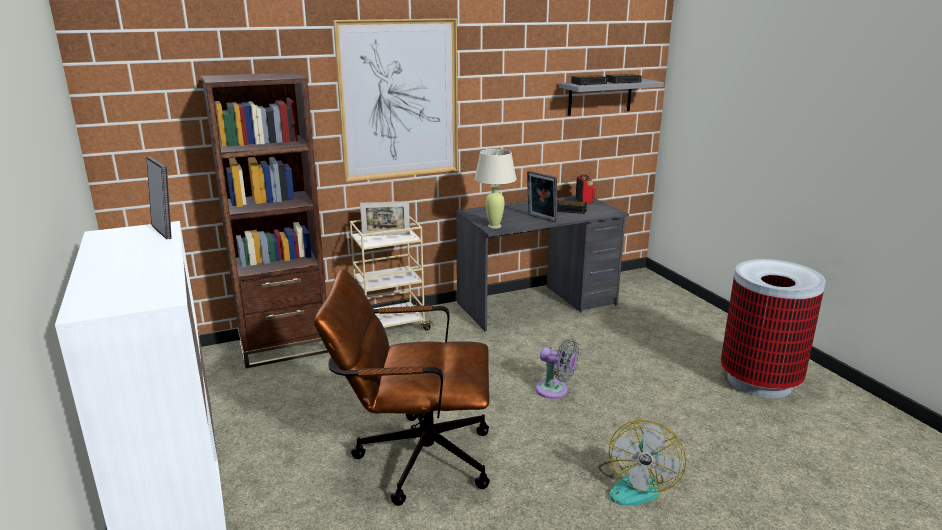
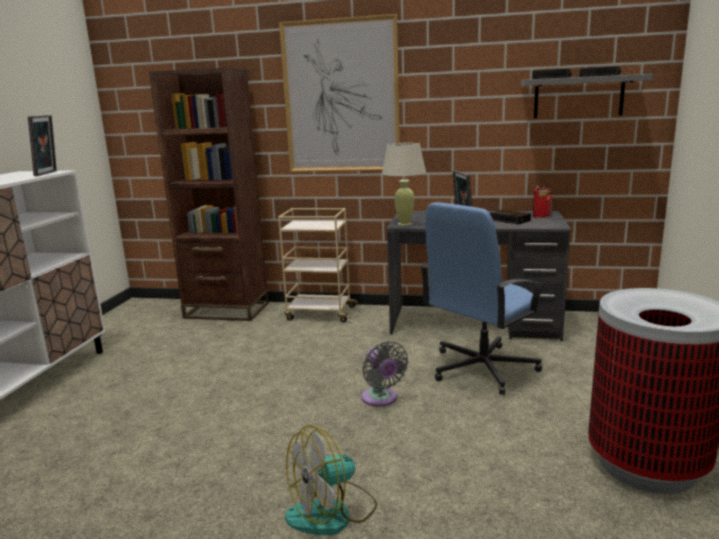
camera: 35 degrees right, 5 degrees down
brown office chair [314,269,490,506] -> none
picture frame [360,201,410,236] -> none
none -> blue office chair [420,202,546,395]

